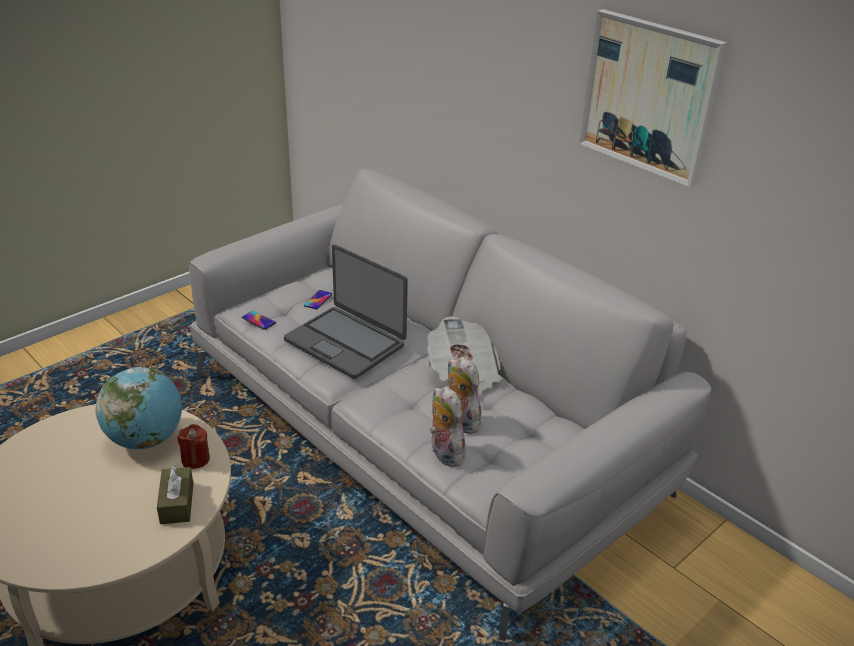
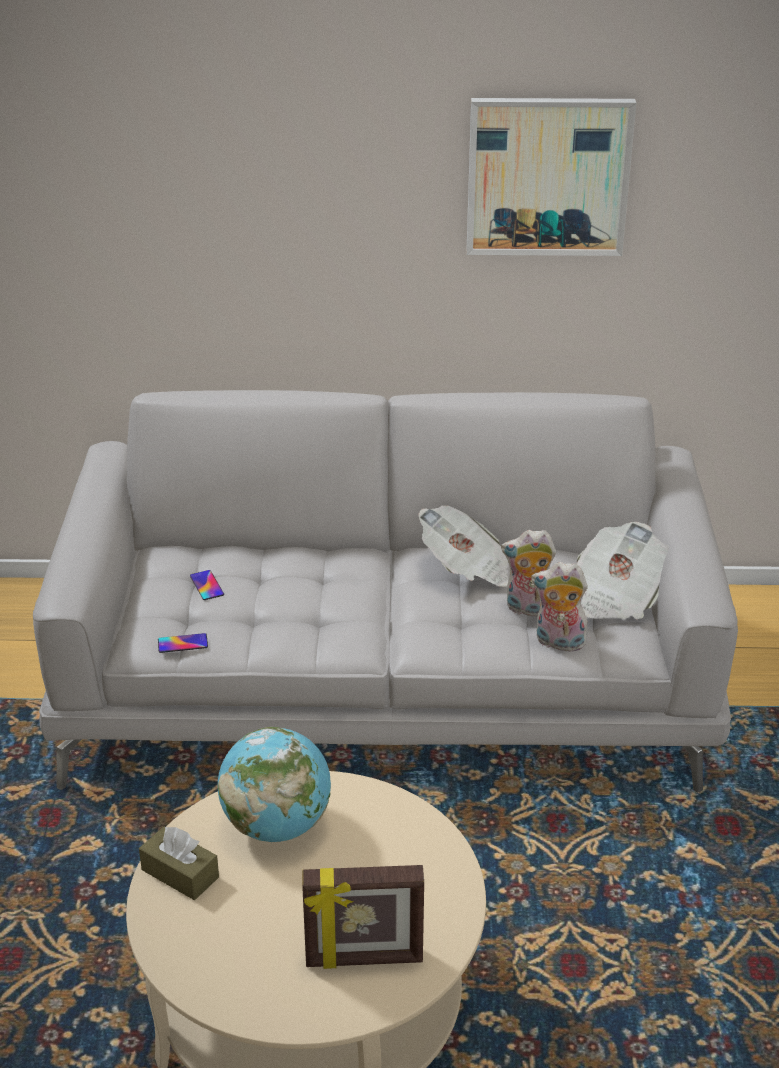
camera: 45 degrees left, 0 degrees up
brown tissue box [157,465,193,524] -> brown tissue box moved to [139,826,219,900]
red candle [177,424,210,469] -> none
laptop [284,244,408,379] -> none
none -> picture frame [302,865,424,969]
none -> newspaper [577,522,669,619]

